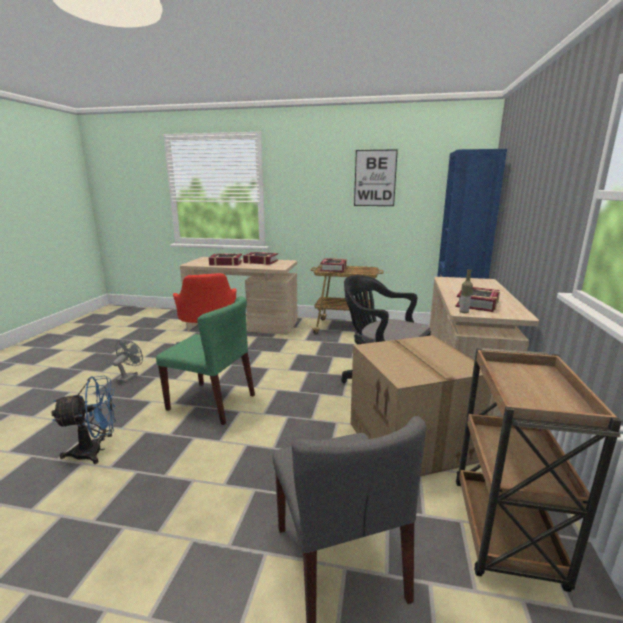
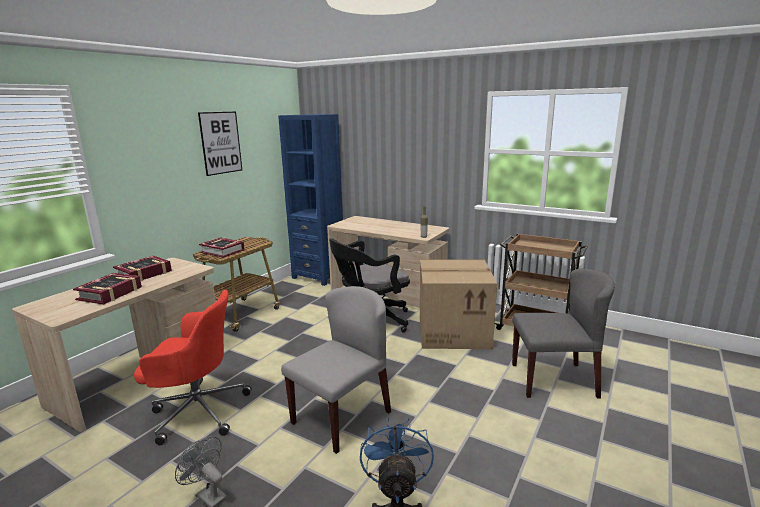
camera: 70 degrees left, 0 degrees up
green chair [156,296,255,425] -> grey chair [281,286,391,454]
book [456,287,500,312] -> none

